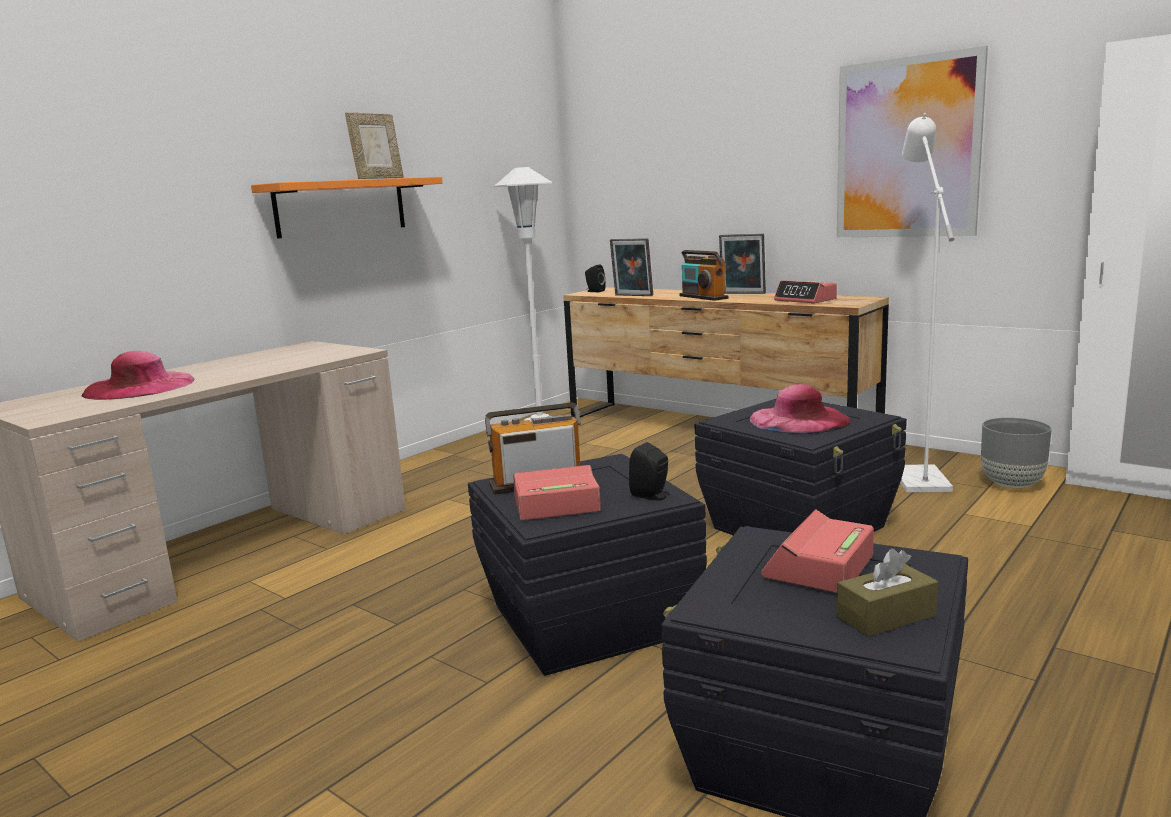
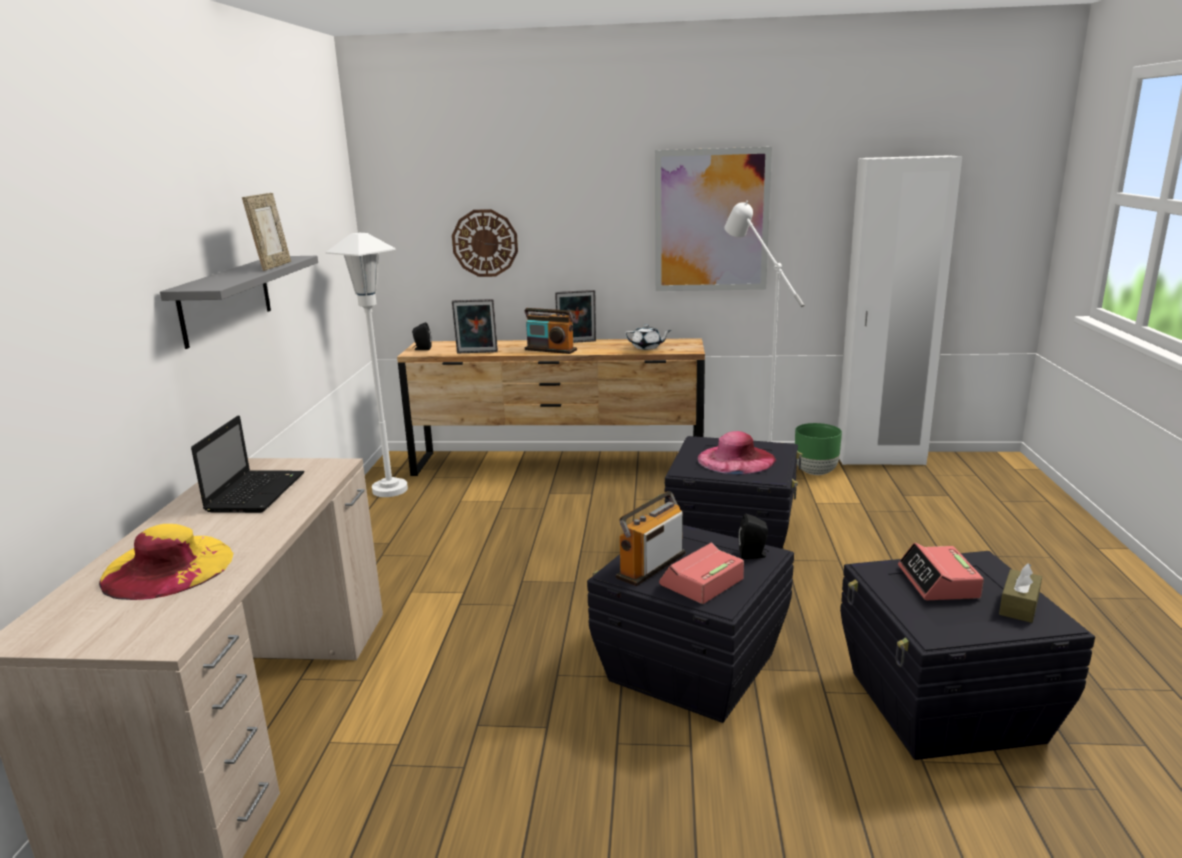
camera: 35 degrees left, 5 degrees up
pink hat [81,351,194,400] -> yellow hat [99,524,234,600]
orange shelf [251,177,443,239] -> grey shelf [160,256,318,349]
alarm clock [774,280,837,303] -> white teapot [625,325,672,350]
grey planter [981,418,1052,488] -> green planter [795,423,842,475]
none -> laptop [191,416,305,513]
none -> wall clock [452,209,518,277]

